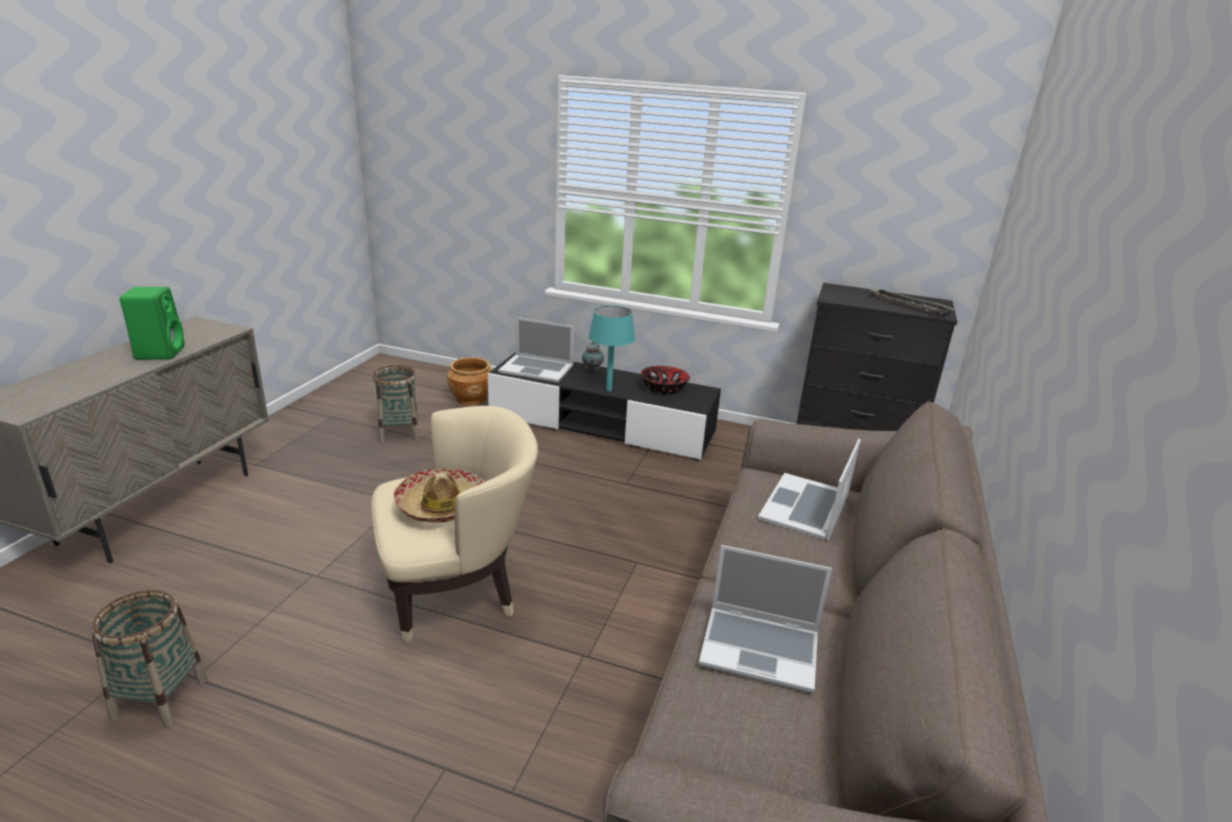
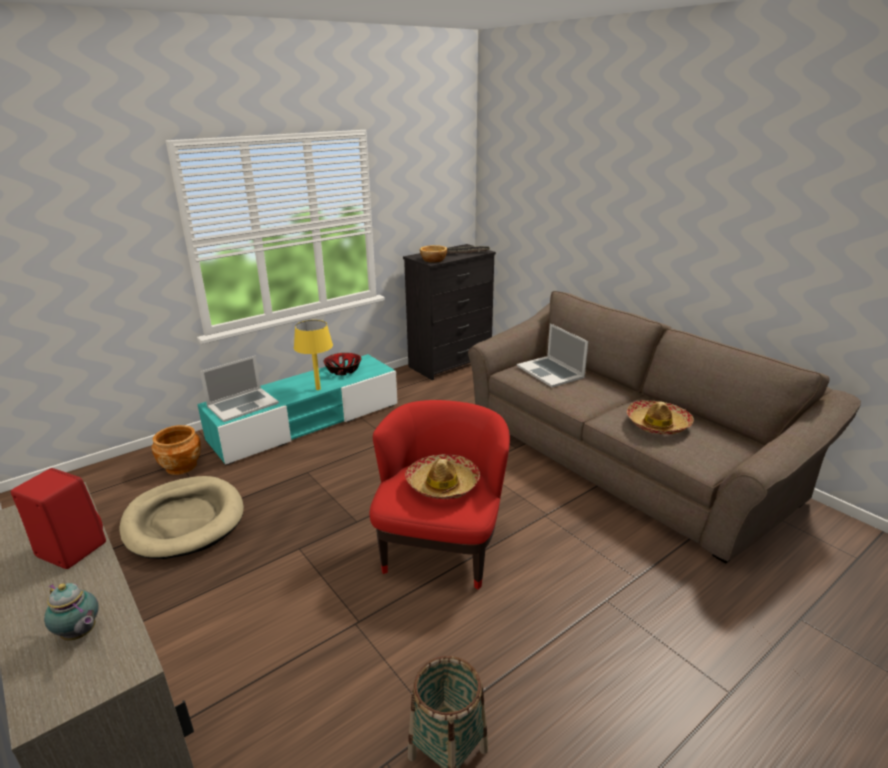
camera: 55 degrees left, 0 degrees up
green speaker [120,287,185,360] -> red speaker [11,468,106,569]
beige armchair [371,406,538,642] -> red armchair [369,400,510,590]
basket [373,365,419,442] -> beige dog bed [119,476,244,559]
black tv stand [488,352,721,461] -> turquoise tv stand [197,354,398,465]
teapot [582,342,604,371] -> teapot moved to [44,583,99,641]
turquoise table lamp [588,305,635,391] -> yellow table lamp [294,320,333,390]
laptop [699,545,832,693] -> hat [627,400,694,434]
none -> bowl [420,245,447,263]

